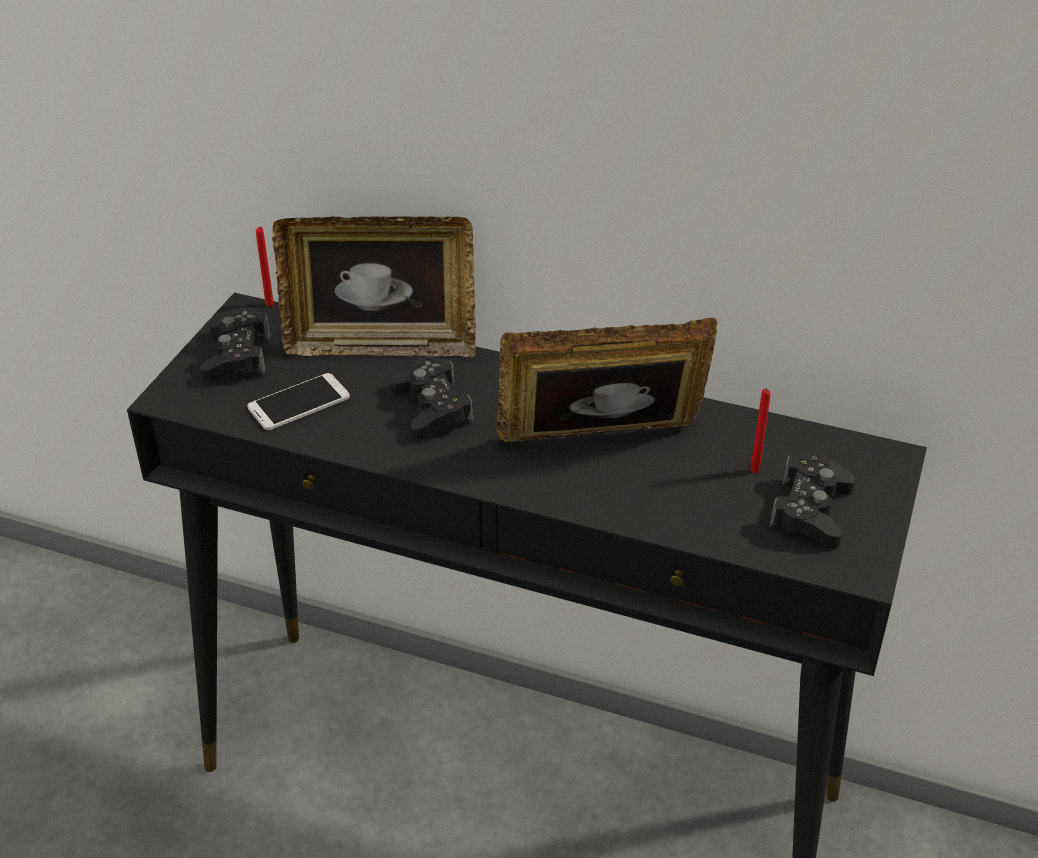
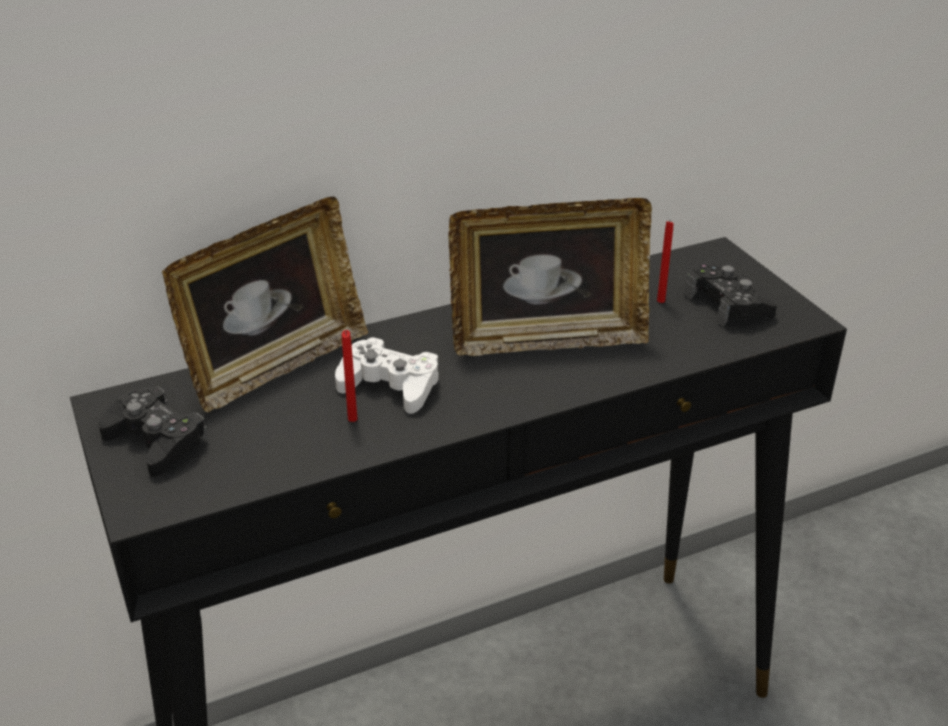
camera: 45 degrees left, 5 degrees down
phone [247,373,350,430] -> none
red candle [256,227,274,307] -> red candle moved to [342,330,357,422]
black game controller [390,357,473,440] -> white game controller [335,337,439,414]
picture frame [496,318,717,442] -> picture frame turned 135 degrees counterclockwise [448,198,652,356]

